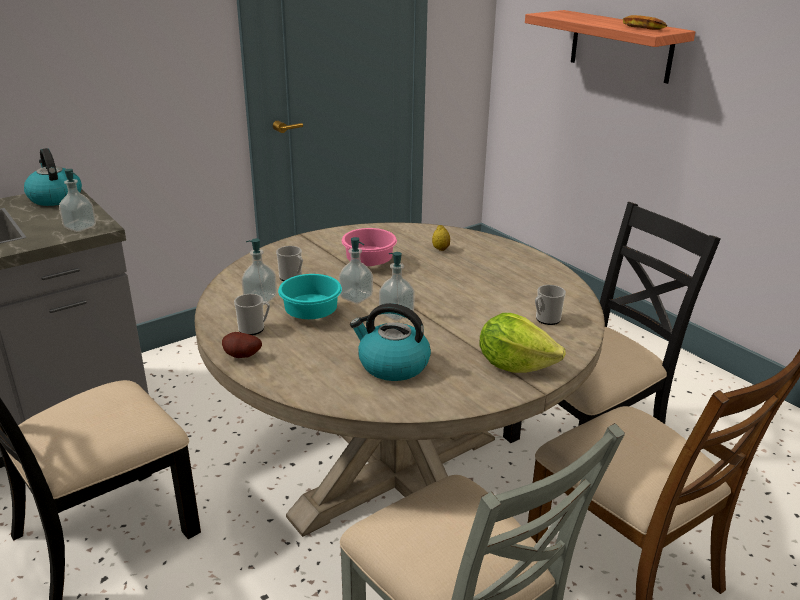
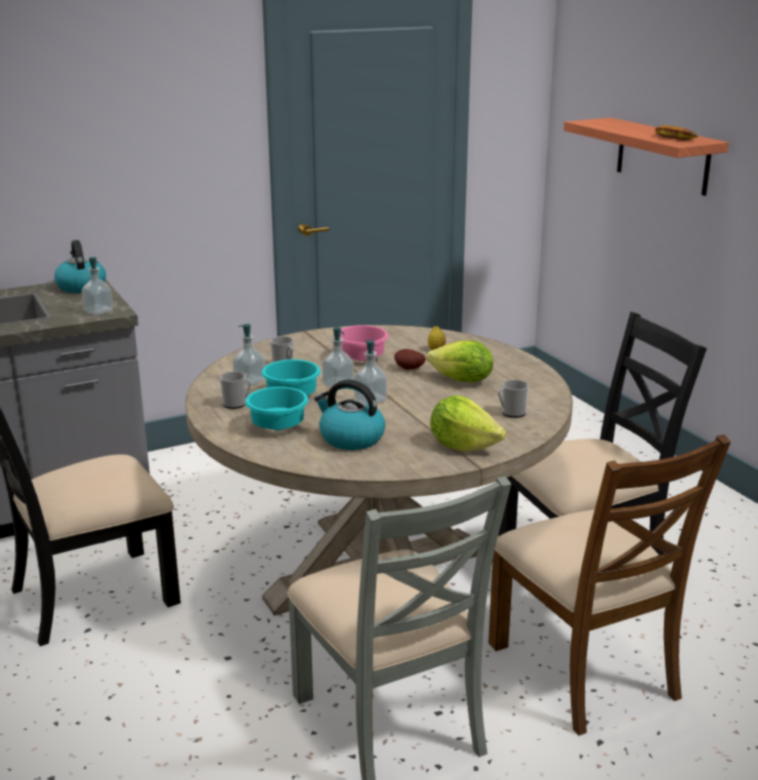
camera: 10 degrees right, 5 degrees down
potato [222,332,262,358] -> potato moved to [394,349,426,370]
none -> turquoise bowl [245,387,308,430]
none -> lettuce [427,340,493,382]

